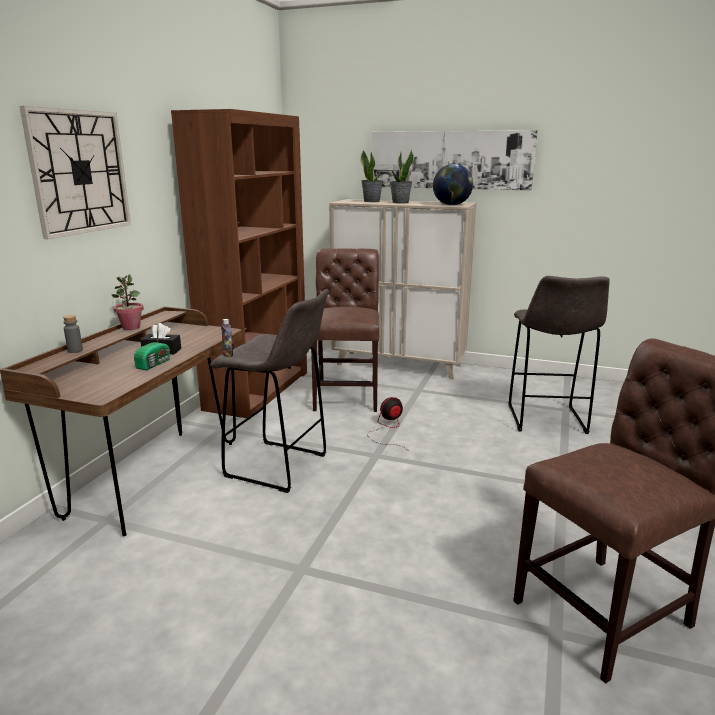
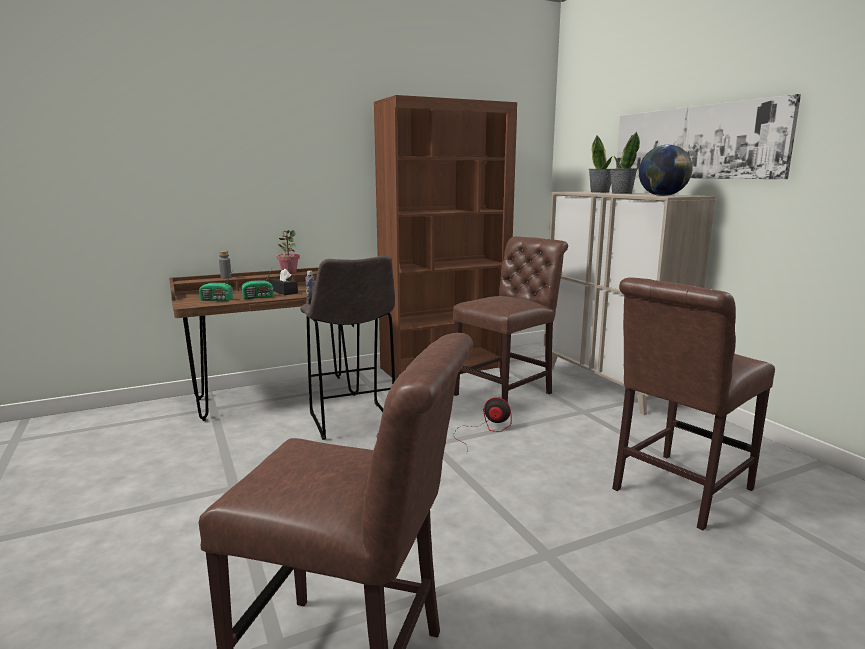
camera: 45 degrees right, 5 degrees down
wall clock [19,106,131,239] -> none
grey stool [508,276,610,434] -> brown chair [612,278,775,530]
none -> radio [199,270,233,301]

